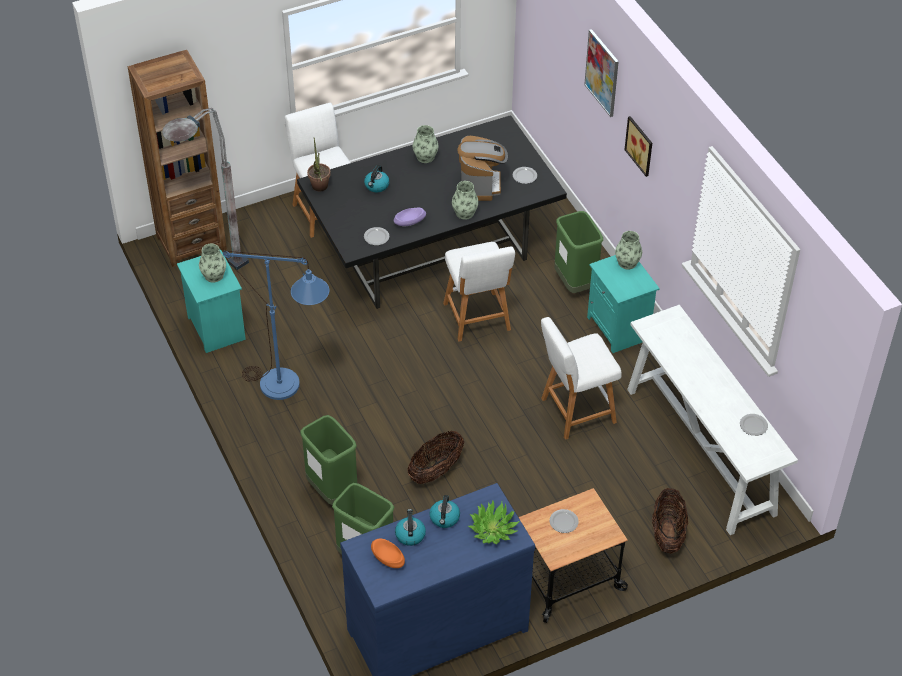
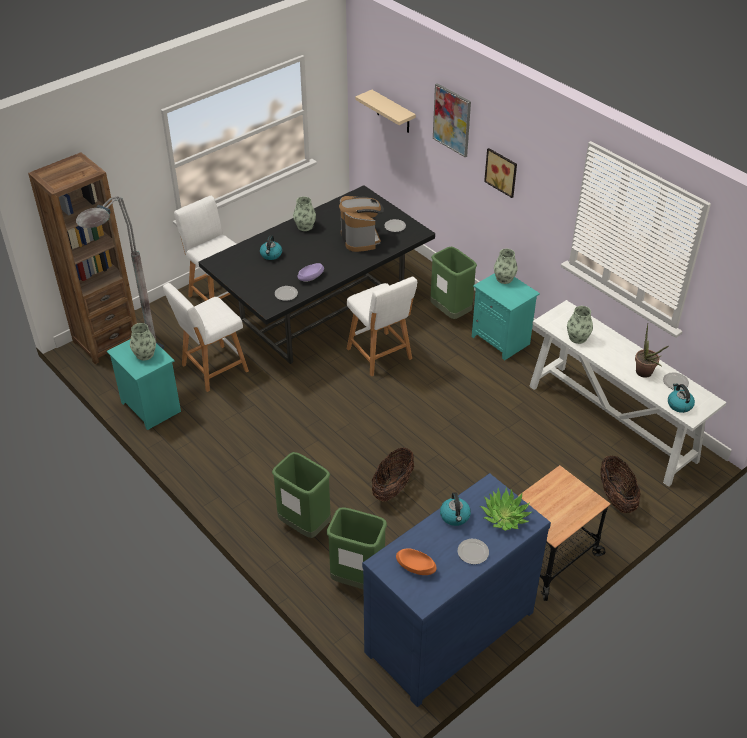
camera: 15 degrees left, 5 degrees down
blue floor lamp [223,251,329,400] -> none
potted plant [307,138,331,192] -> potted plant moved to [635,325,668,378]
kettle [395,509,426,546] -> kettle moved to [668,383,695,413]
vase [452,181,479,220] -> vase moved to [567,306,593,344]
white stool [541,317,622,440] -> white stool moved to [163,283,249,392]
plate [550,509,579,533] -> plate moved to [458,539,489,564]
none -> beige shelf [355,90,416,133]

